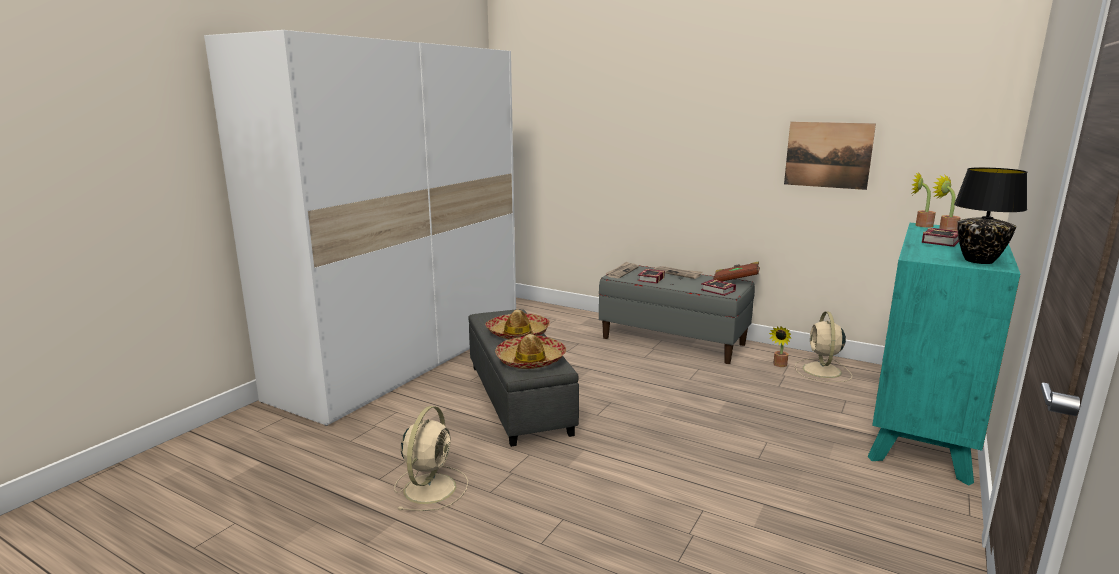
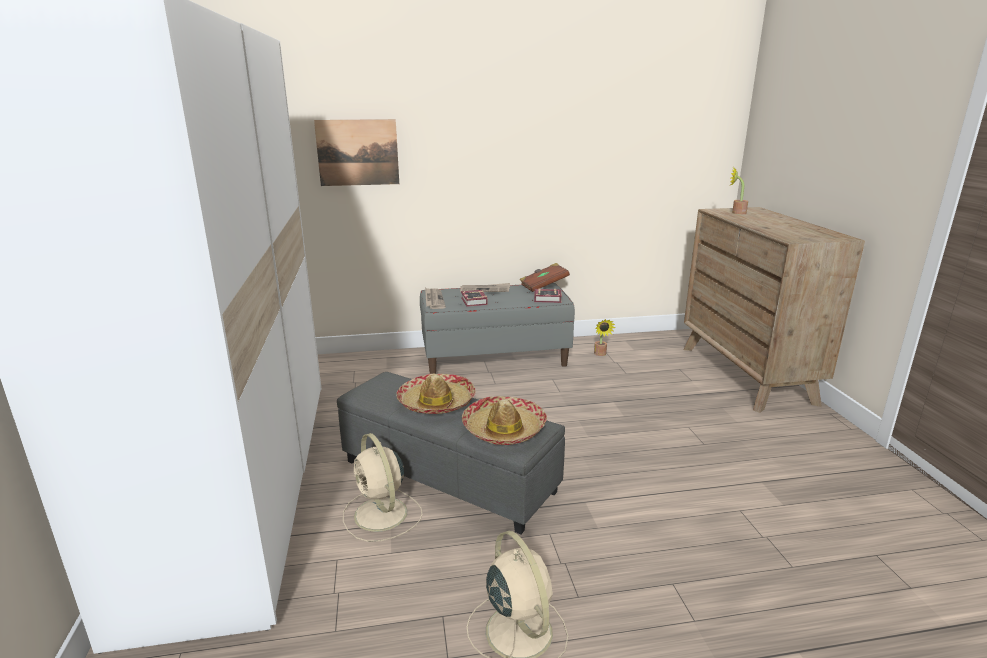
camera: 40 degrees left, 5 degrees up
picture [784,122,876,190] -> picture moved to [314,119,399,186]
beige fan [795,311,852,382] -> beige fan moved to [343,433,422,542]
turquoise dresser [867,223,1020,486] -> brown dresser [684,207,865,413]
potted plant [911,172,936,228] -> none
book [922,228,959,247] -> none
black table lamp [954,167,1028,264] -> none

